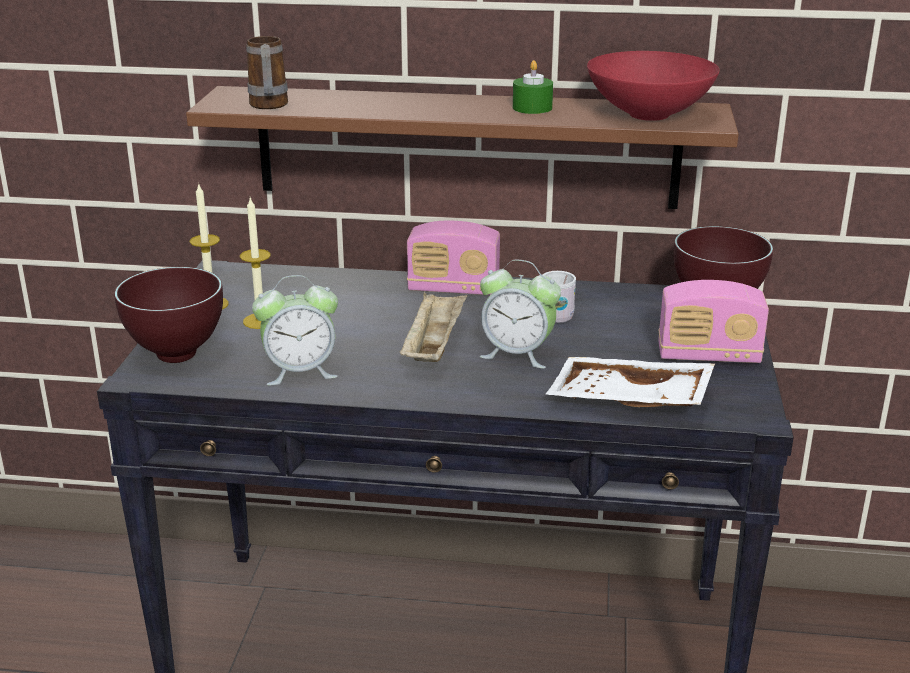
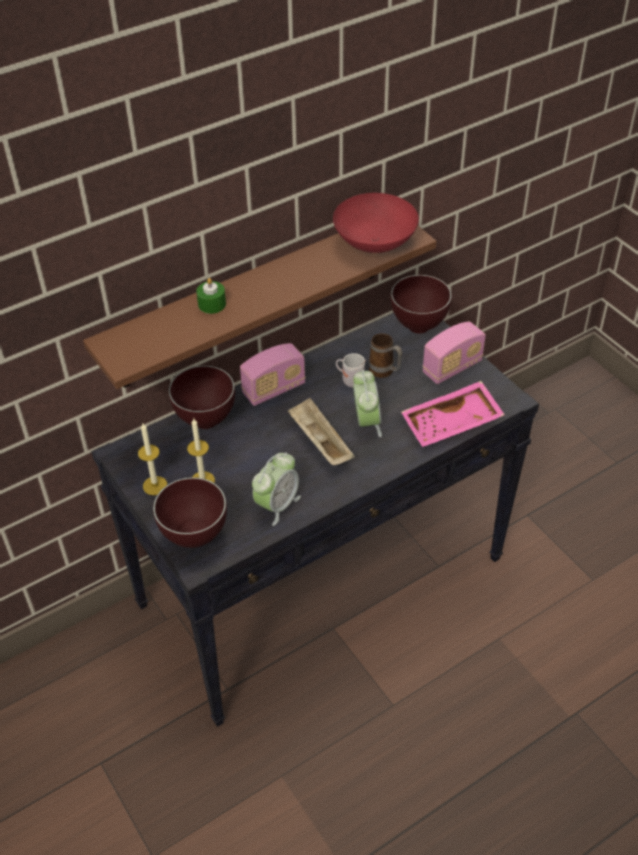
camera: 40 degrees left, 20 degrees up
mug [246,36,288,109] -> mug moved to [369,333,403,378]
alarm clock [480,260,561,368] -> alarm clock turned 75 degrees counterclockwise [353,370,382,437]
green candle [513,60,553,114] -> green candle moved to [196,278,226,314]
white tray [545,357,715,407] -> pink tray [401,381,505,447]
none -> brown bowl [169,366,235,429]

